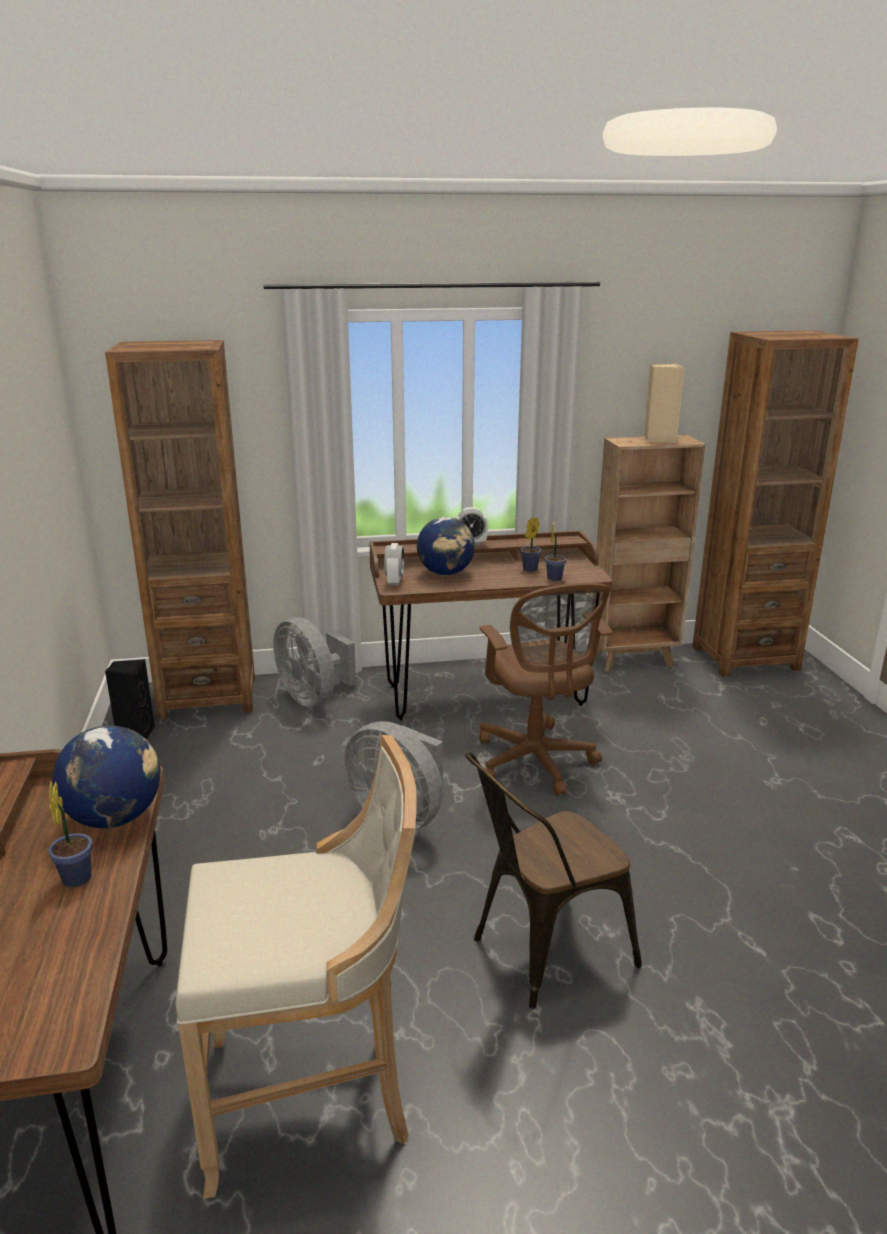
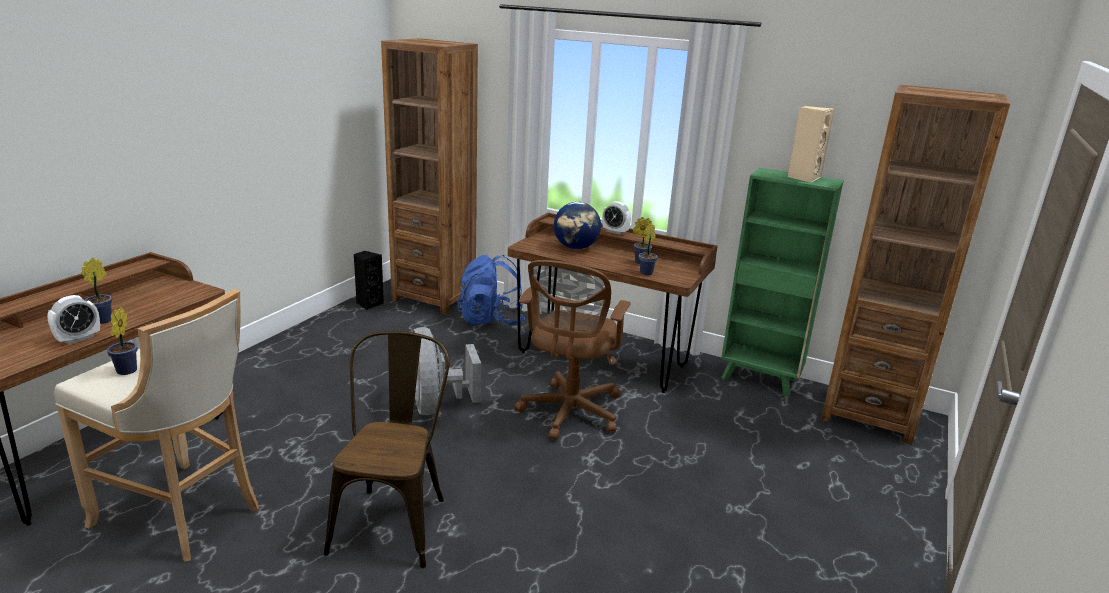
camera: 35 degrees right, 0 degrees up
globe [52,725,161,828] -> none
grey fan [273,617,356,707] -> blue backpack [458,255,525,325]
alarm clock [384,543,404,586] -> alarm clock moved to [47,295,100,344]
brown chair [465,752,642,1009] -> brown chair turned 90 degrees clockwise [324,331,450,568]
brown bookcase [594,435,705,672] -> green bookcase [721,168,844,396]
none -> potted plant [107,307,138,375]

